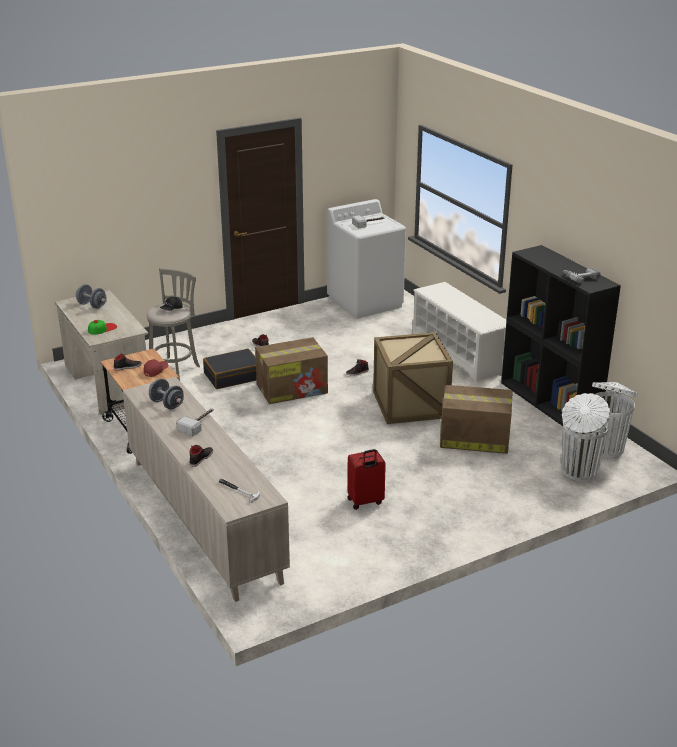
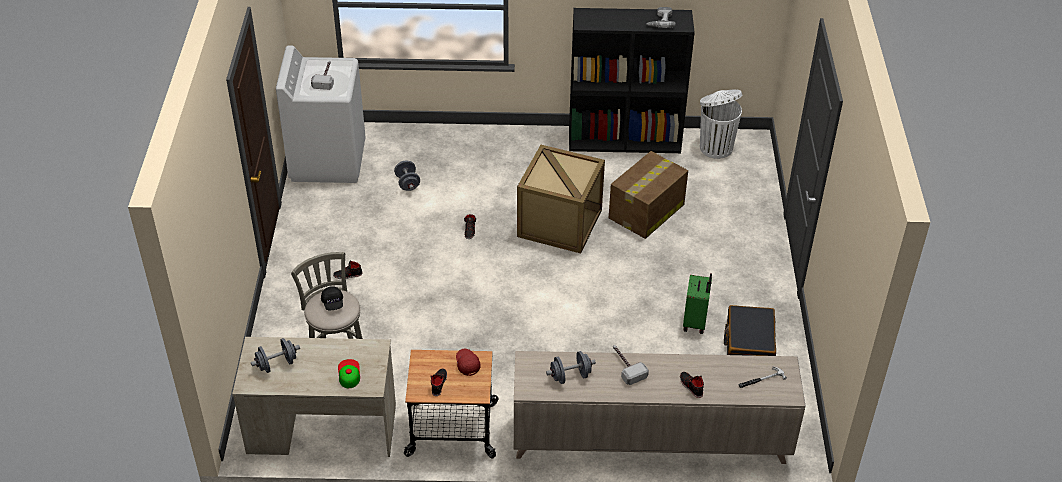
camera: 60 degrees left, 15 degrees up
black suitcase [203,349,256,389] -> black suitcase moved to [724,305,776,356]
cardboard box [255,337,328,404] -> none
red suitcase [347,449,386,510] -> green suitcase [683,273,712,334]
white shoe rack [413,282,507,382] -> none
white trash can [561,393,610,481] -> none
none -> grey dumbbell [394,161,420,191]

